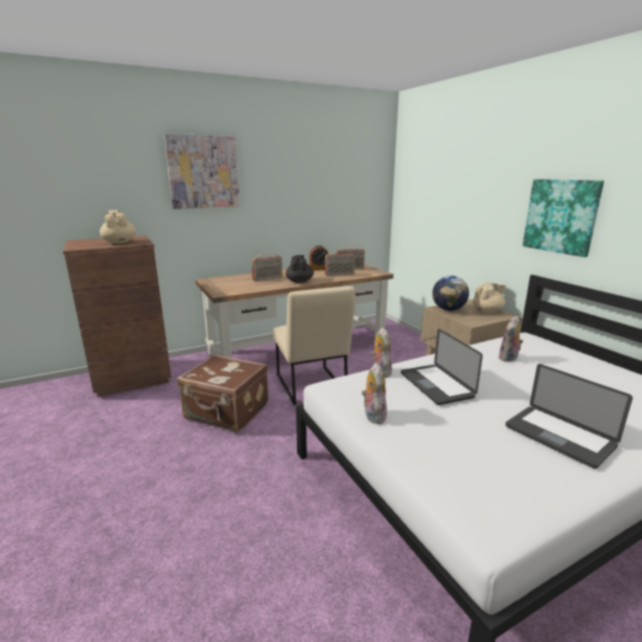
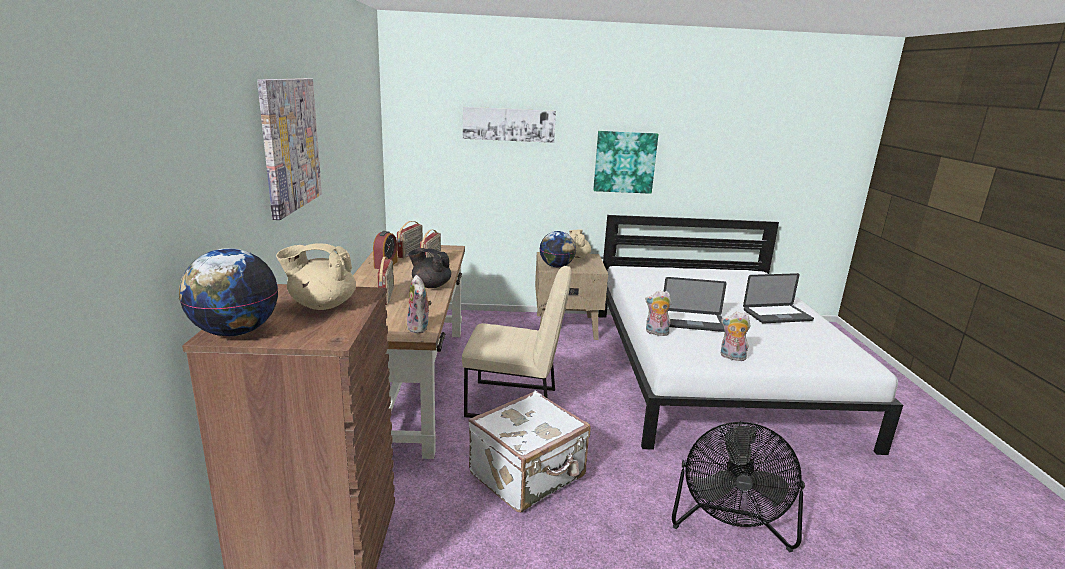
camera: 65 degrees left, 0 degrees up
brown suitcase [177,354,269,432] -> white suitcase [468,391,591,512]
plush toy [498,316,523,362] -> plush toy moved to [407,275,432,334]
none -> globe [179,248,278,336]
none -> picture [463,107,556,143]
none -> black fan [672,421,805,552]

